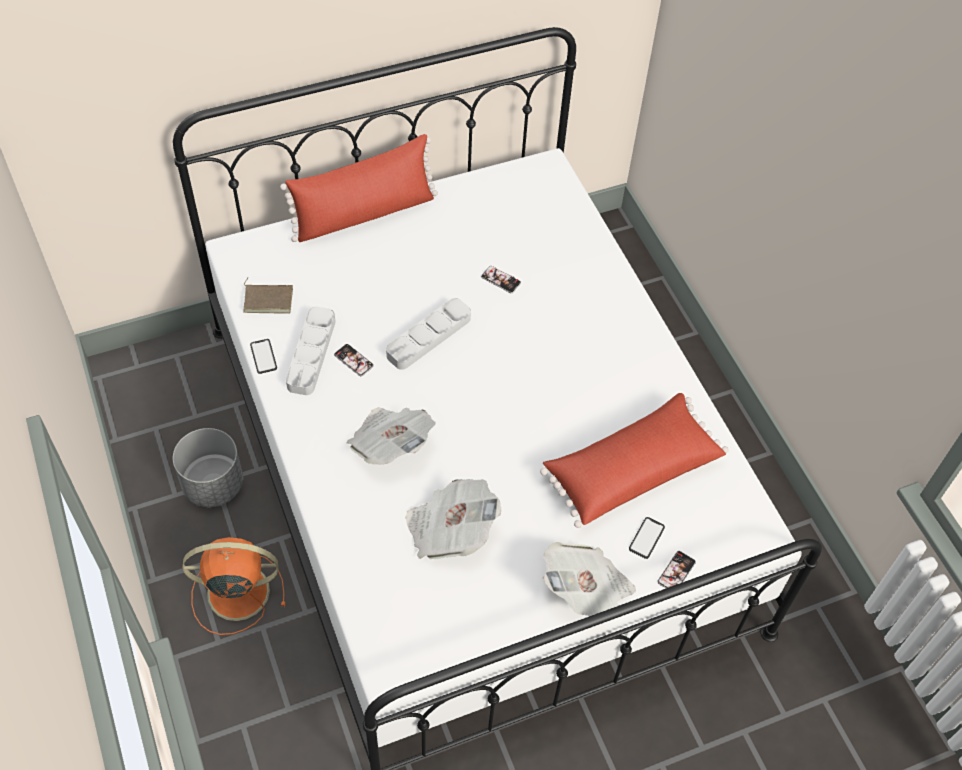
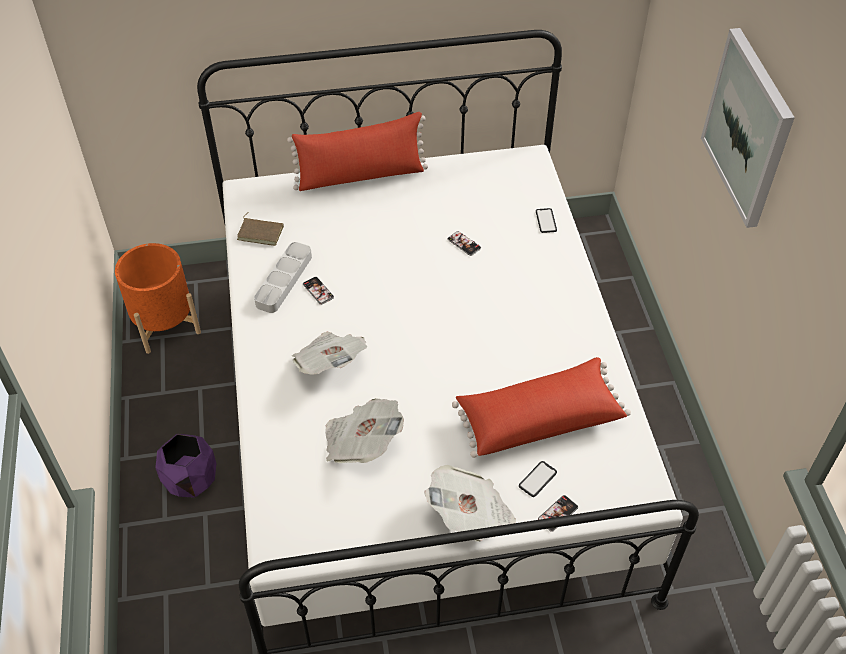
camera: 15 degrees right, 5 degrees down
grey planter [173,428,243,507] -> none
orange fan [182,537,286,635] -> purple planter [155,434,217,498]
phone [250,339,277,374] -> phone moved to [536,208,557,233]
grey tray [386,298,471,370] -> none
none -> orange planter [115,243,201,354]
none -> picture [701,28,795,228]

